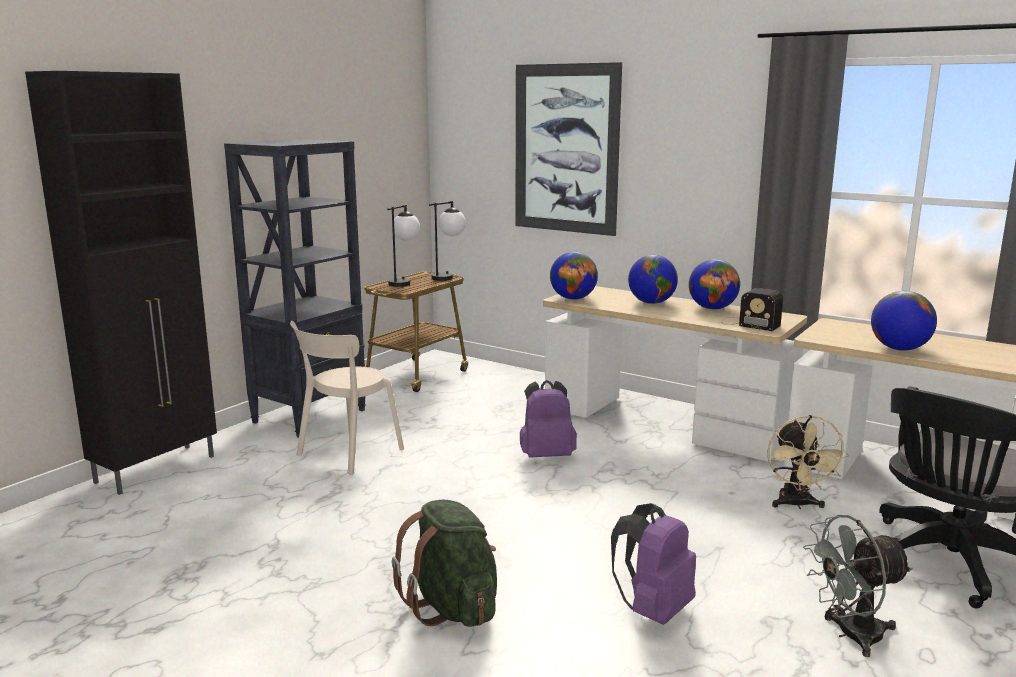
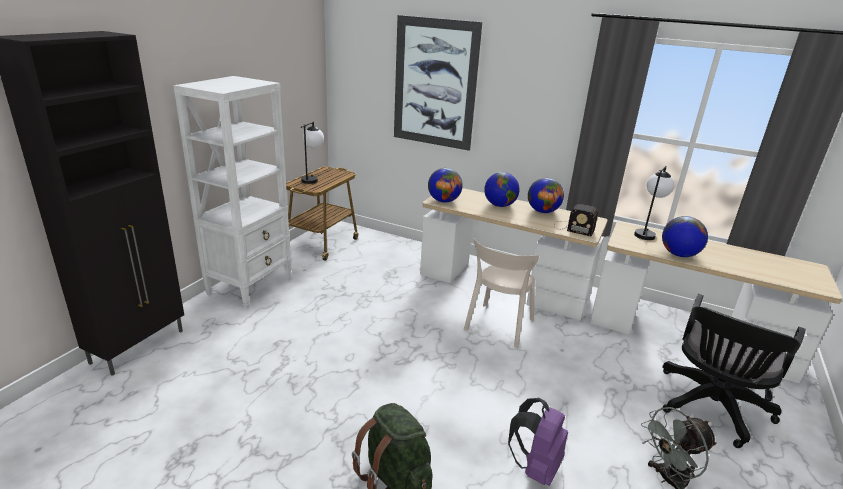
camera: 10 degrees left, 10 degrees up
black bookcase [224,139,366,438] -> white bookcase [173,76,292,309]
beige chair [290,321,404,475] -> beige chair moved to [464,238,539,348]
table lamp [429,201,466,281] -> table lamp moved to [634,166,675,240]
purple backpack [520,380,577,458] -> none
beige fan [768,415,849,509] -> none

